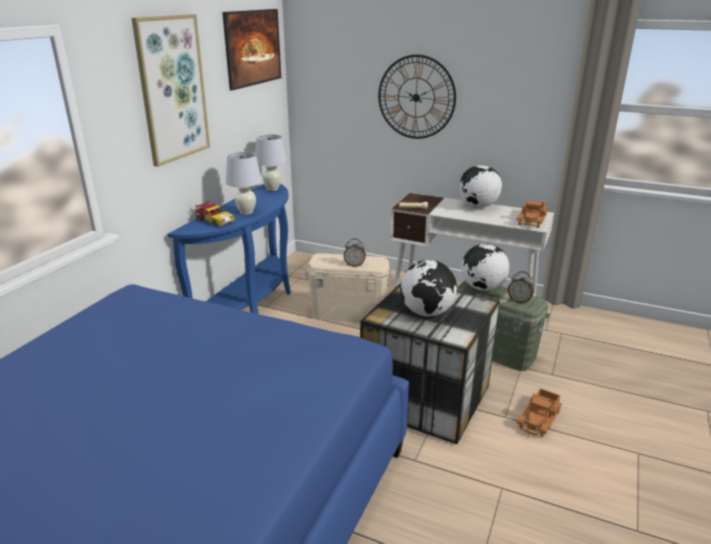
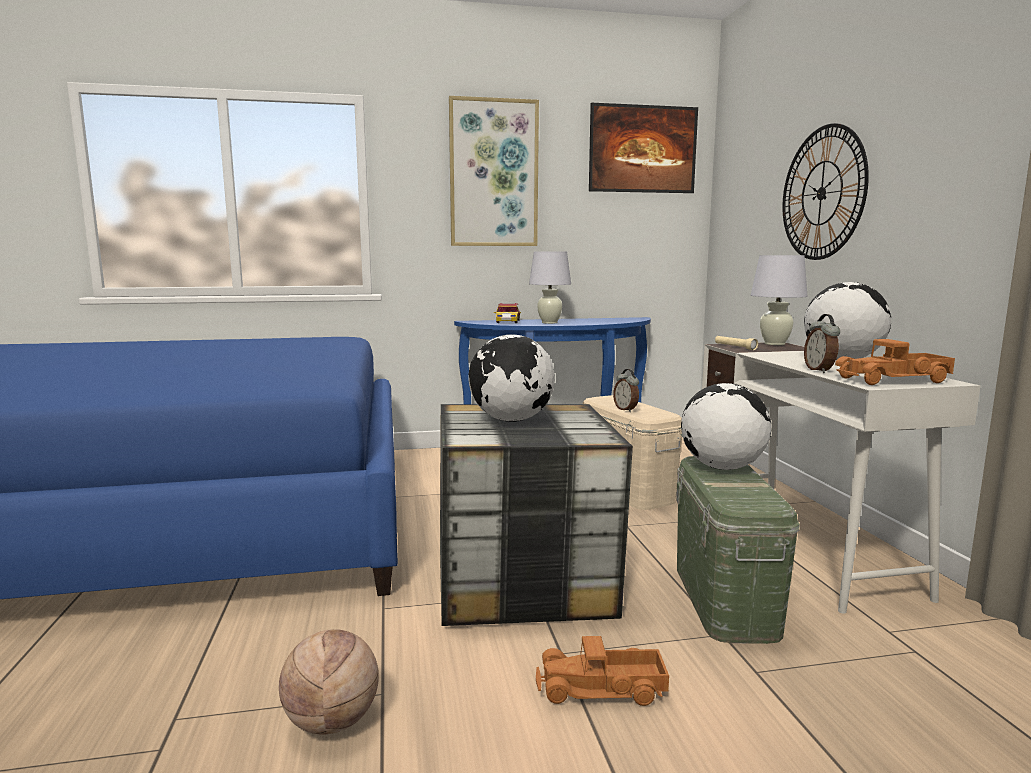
camera: 55 degrees right, 15 degrees down
white table lamp [255,134,287,191] -> white table lamp moved to [751,255,807,345]
alarm clock [508,271,534,304] -> alarm clock moved to [804,314,840,373]
none -> basketball [279,629,379,734]

